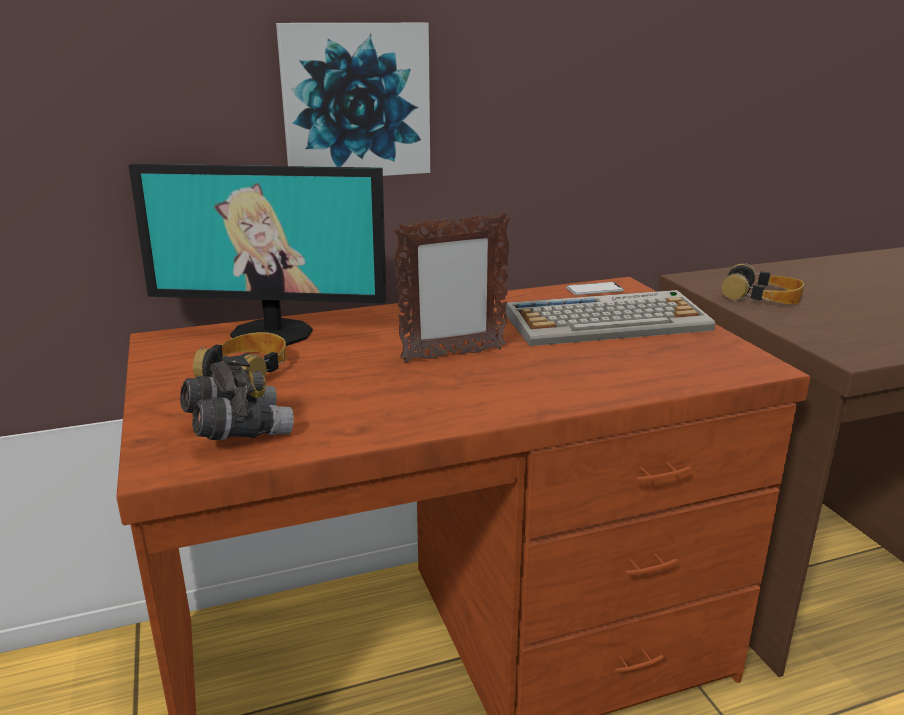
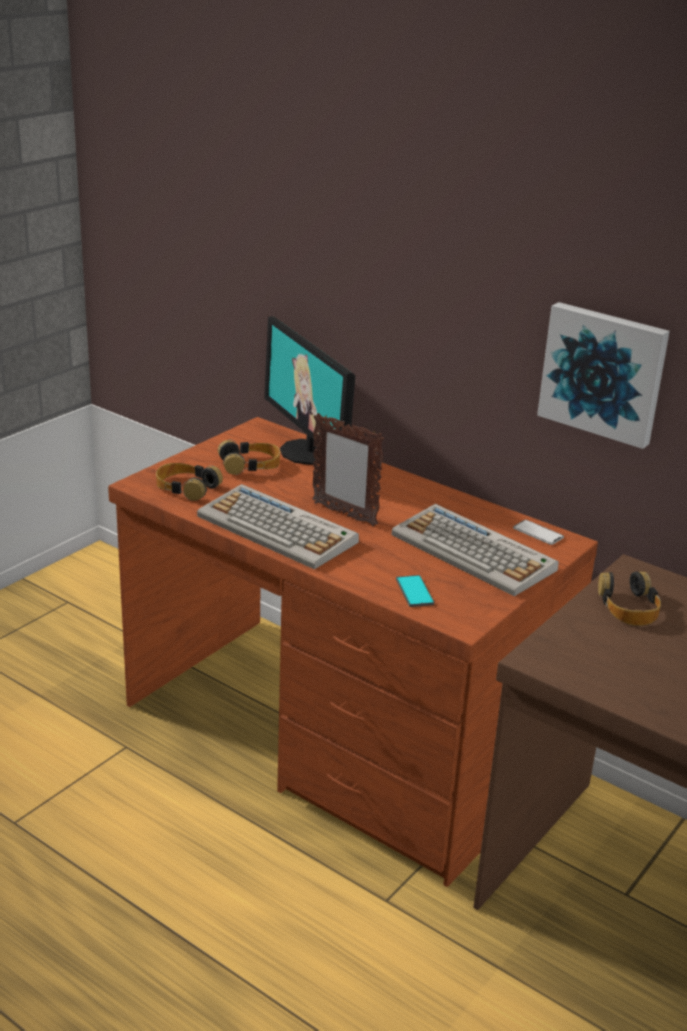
camera: 55 degrees right, 5 degrees up
grey binoculars [180,356,294,440] -> headphones [156,463,223,501]
picture [276,23,430,176] -> picture moved to [537,302,670,449]
none -> keyboard [197,484,359,569]
none -> phone [396,575,434,607]

